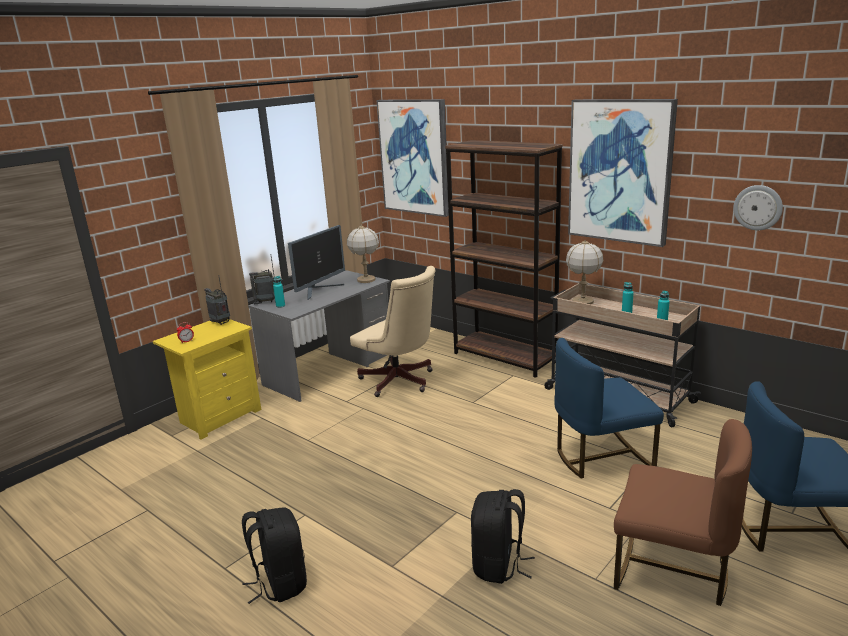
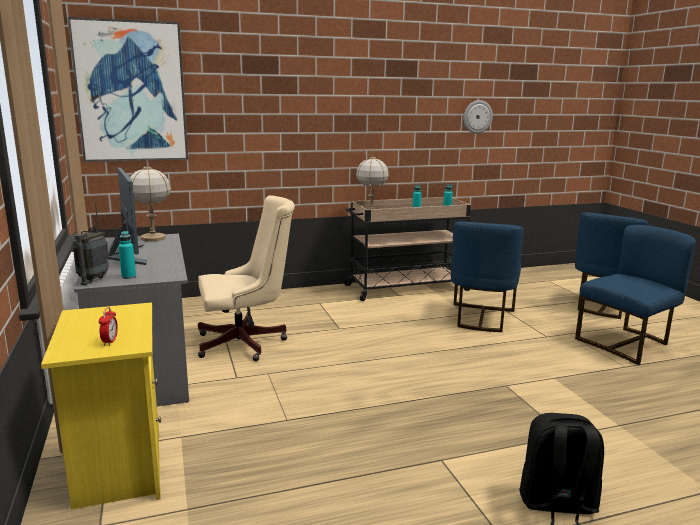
camera: 60 degrees left, 5 degrees down
radio [204,275,230,325] -> none
brown bookcase [445,140,563,378] -> none
black backpack [471,489,535,584] -> none
picture [568,99,678,247] -> none
brown chair [614,419,752,606] -> blue chair [575,225,696,365]

